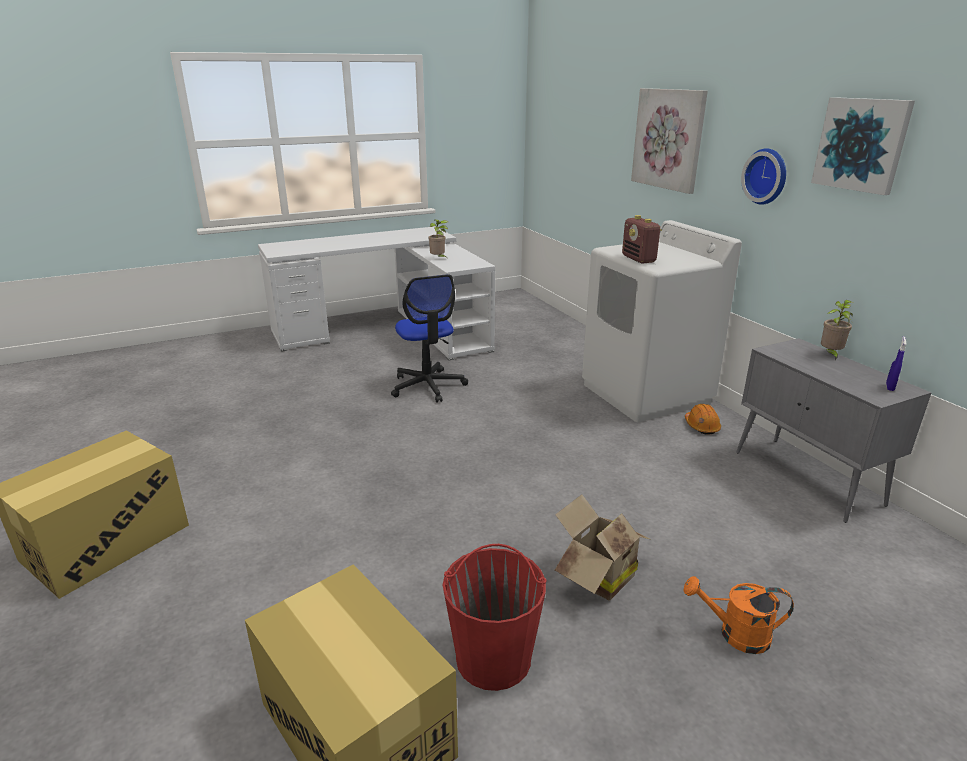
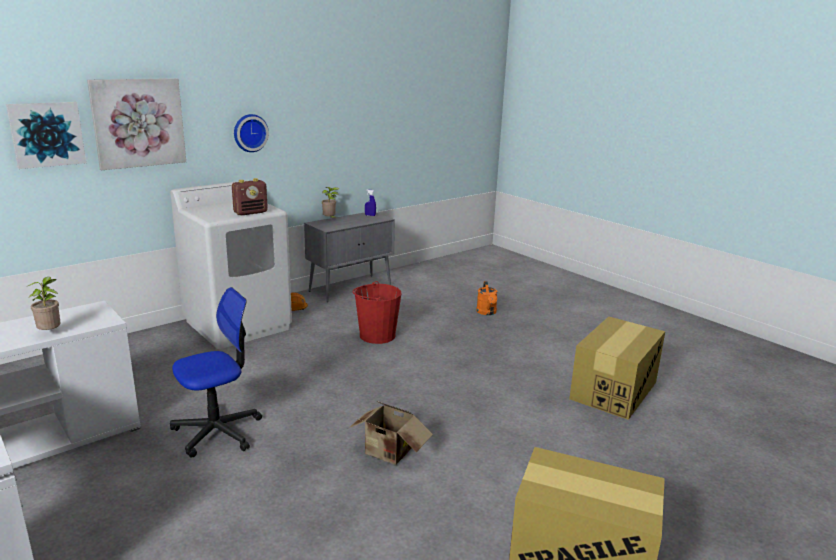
camera: 105 degrees left, 5 degrees down
red bucket [443,544,546,691] -> red bucket moved to [353,281,402,344]
cardboard box [555,495,649,601] -> cardboard box moved to [349,401,433,465]
picture [811,97,915,195] -> picture moved to [6,102,86,169]

